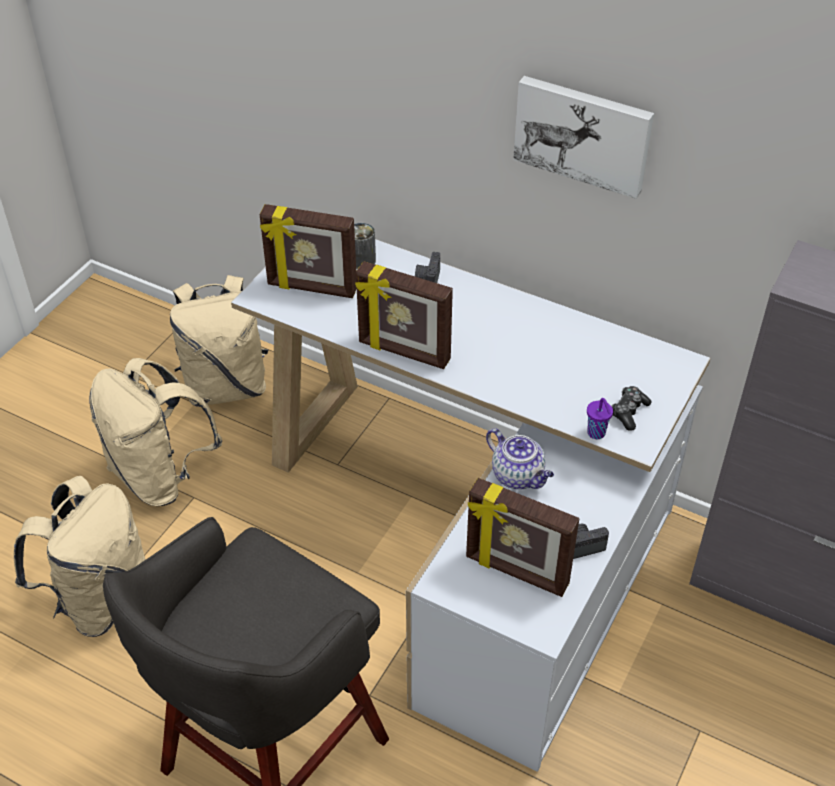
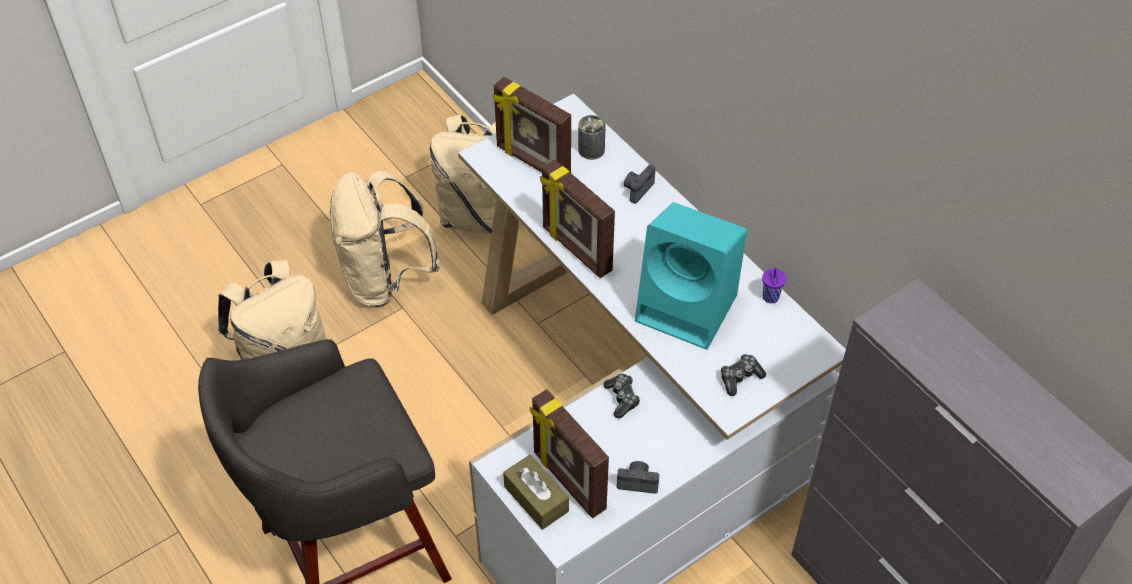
camera: 25 degrees right, 5 degrees up
teapot [486,428,554,489] -> game controller [603,374,640,418]
picture [513,76,654,199] -> none
purple cup [587,398,613,439] -> purple cup moved to [762,268,786,304]
none -> brown tissue box [503,455,569,530]
none -> turquoise speaker [635,202,747,350]

